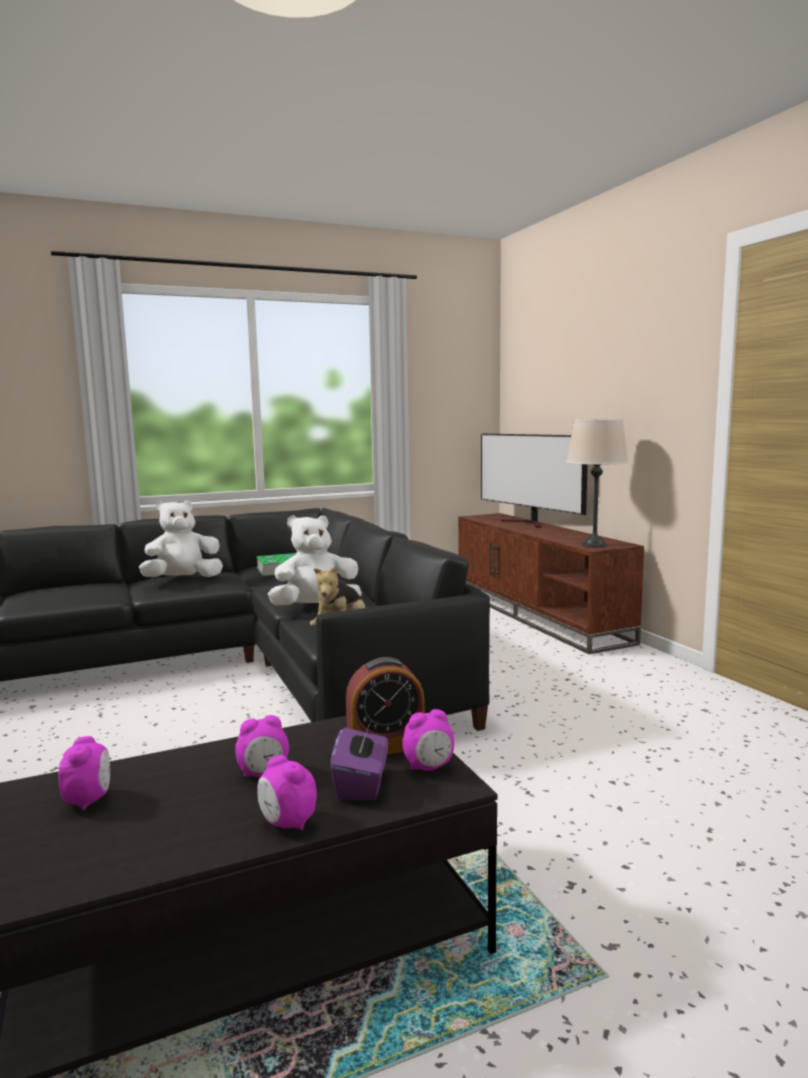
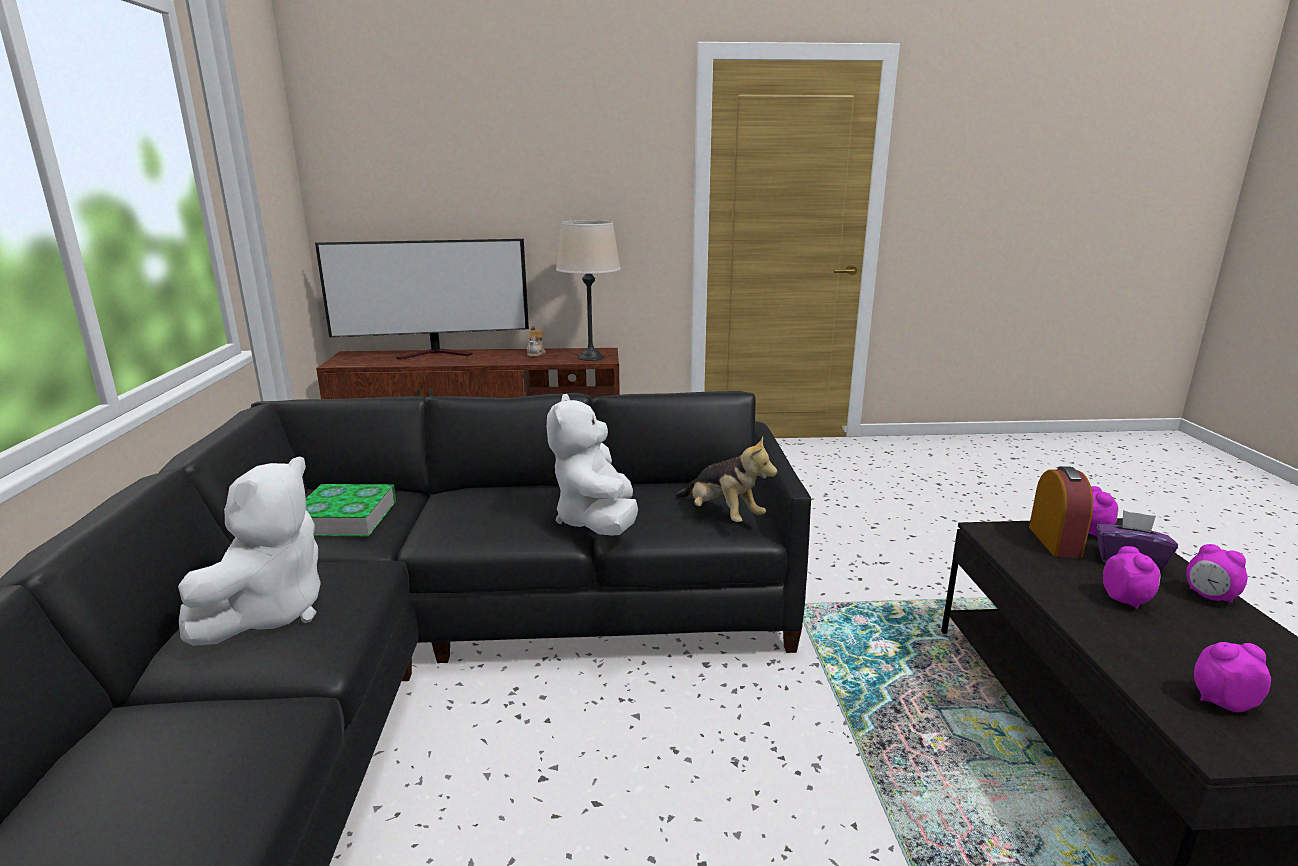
camera: 70 degrees left, 10 degrees up
white plush toy [139,501,223,577] -> white plush toy turned 150 degrees counterclockwise [178,456,321,646]
alarm clock [257,755,317,831] -> alarm clock turned 75 degrees clockwise [1186,544,1248,603]
none -> teapot [527,326,546,357]

